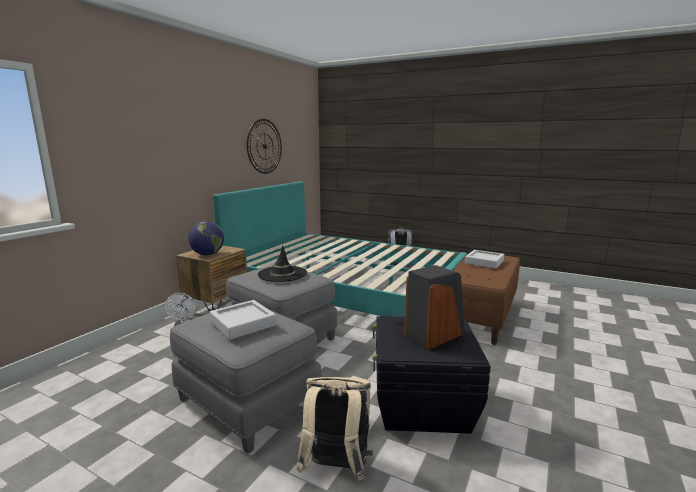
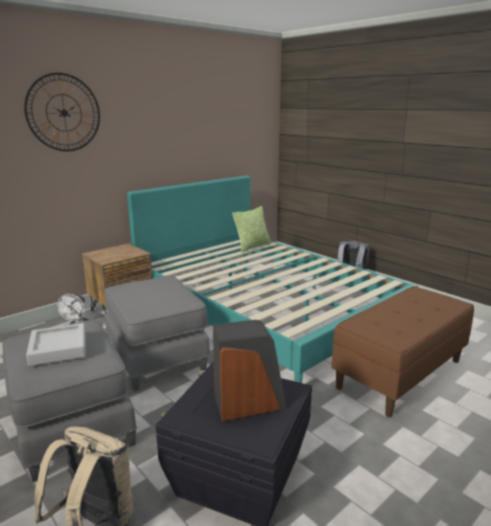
camera: 20 degrees right, 5 degrees up
globe [188,222,224,255] -> none
wall clock [247,119,282,174] -> wall clock moved to [24,73,100,151]
black hat [258,245,307,282] -> none
grey tray [465,250,504,269] -> none
none -> pillow [232,206,271,253]

